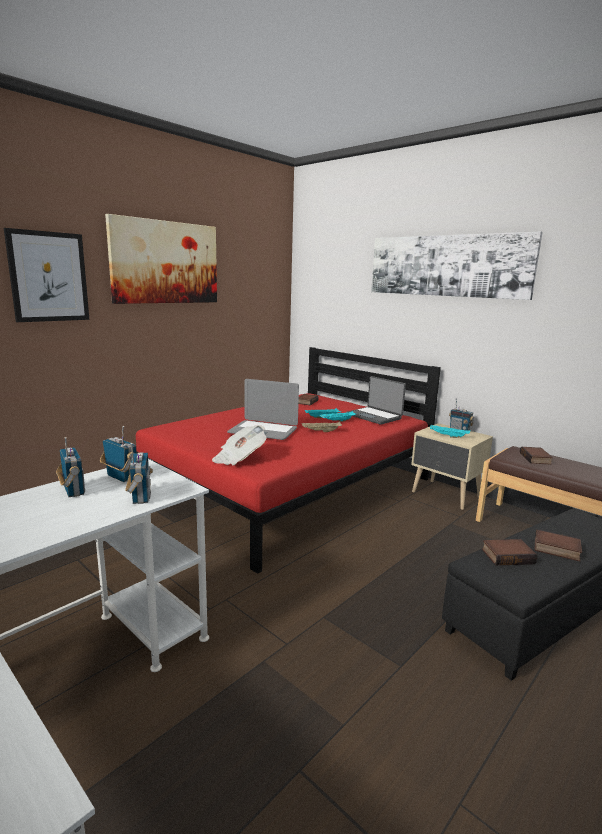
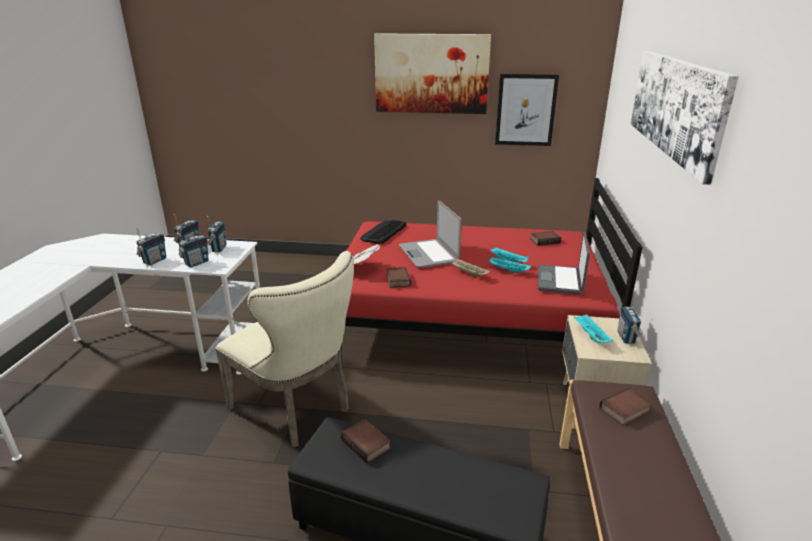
camera: 55 degrees right, 10 degrees up
picture [4,228,89,322] -> picture moved to [495,74,559,146]
book [535,529,582,561] -> book moved to [386,267,411,288]
none -> radio [135,227,166,265]
none -> beige chair [215,251,354,448]
none -> keyboard [360,220,406,244]

